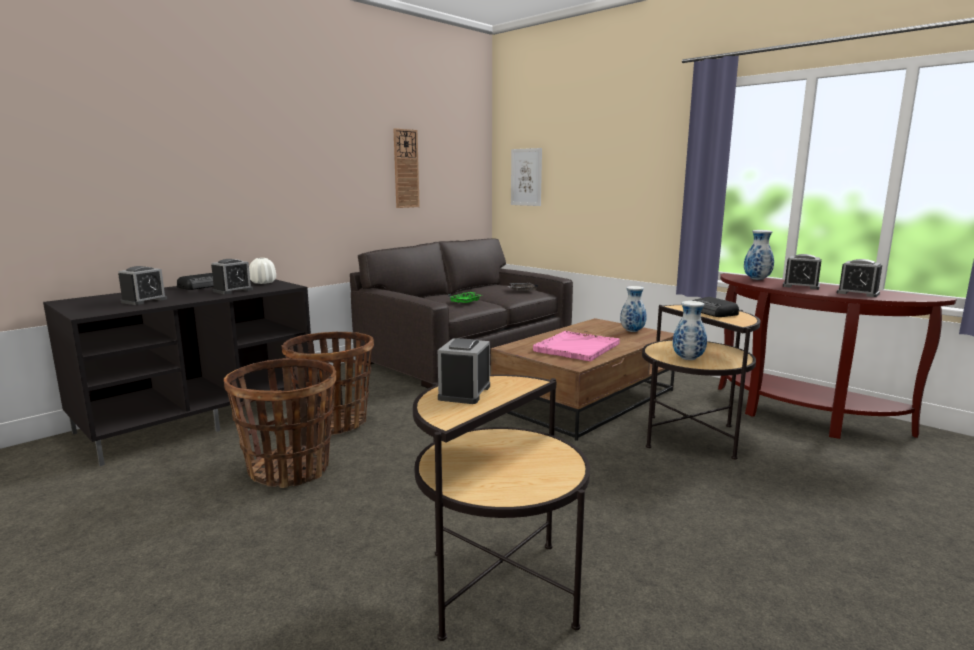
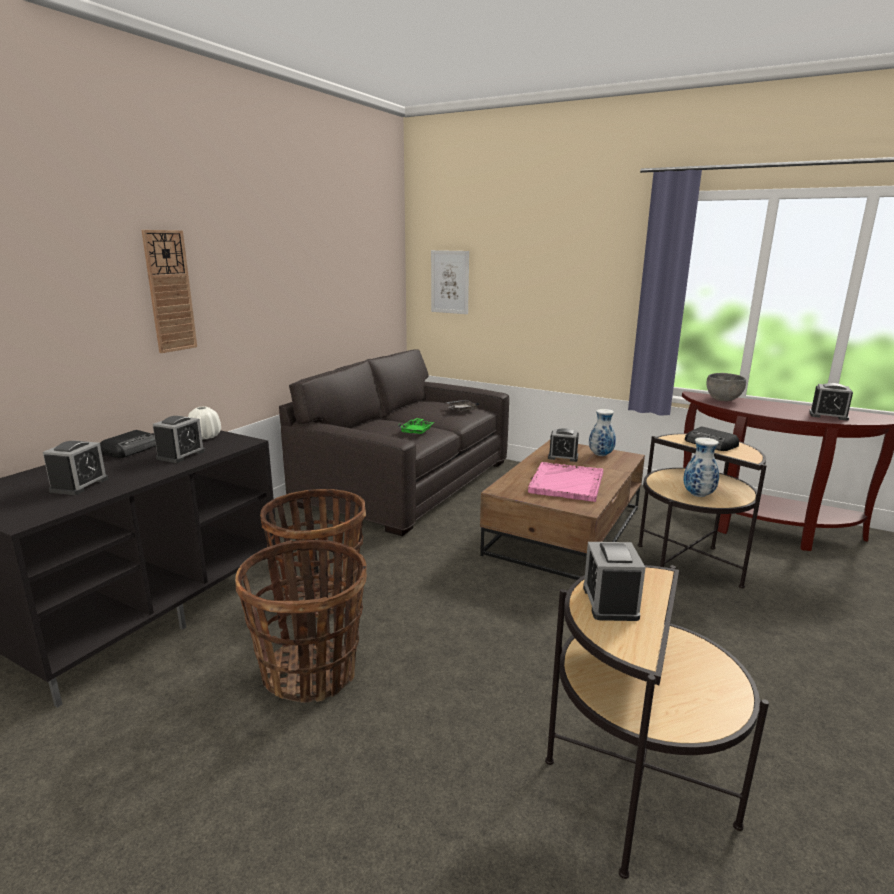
camera: 15 degrees left, 5 degrees up
wall clock [393,128,420,208] -> wall clock moved to [141,230,197,353]
vase [744,230,774,280] -> grey bowl [707,373,746,401]
alarm clock [783,254,822,290] -> alarm clock moved to [548,428,579,462]

